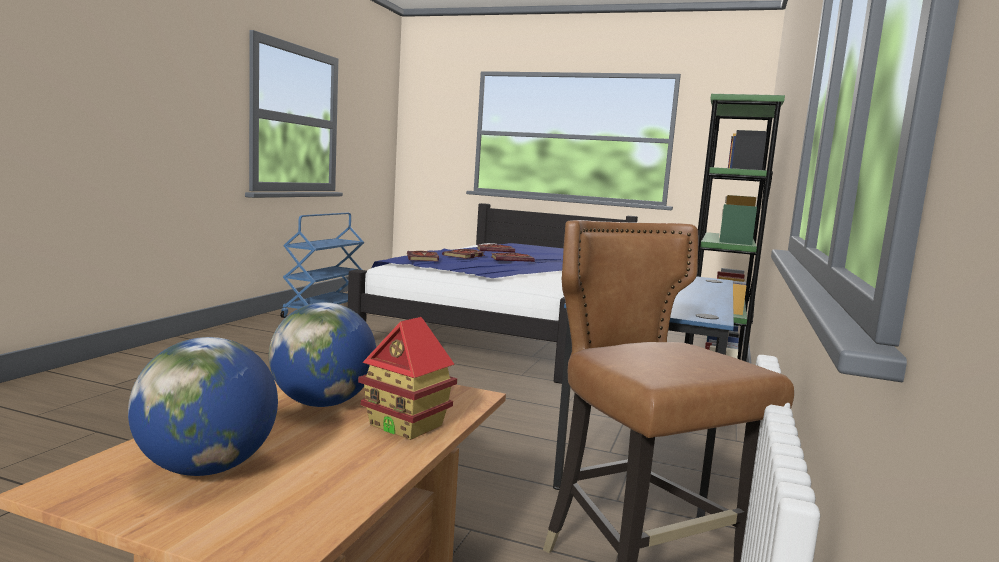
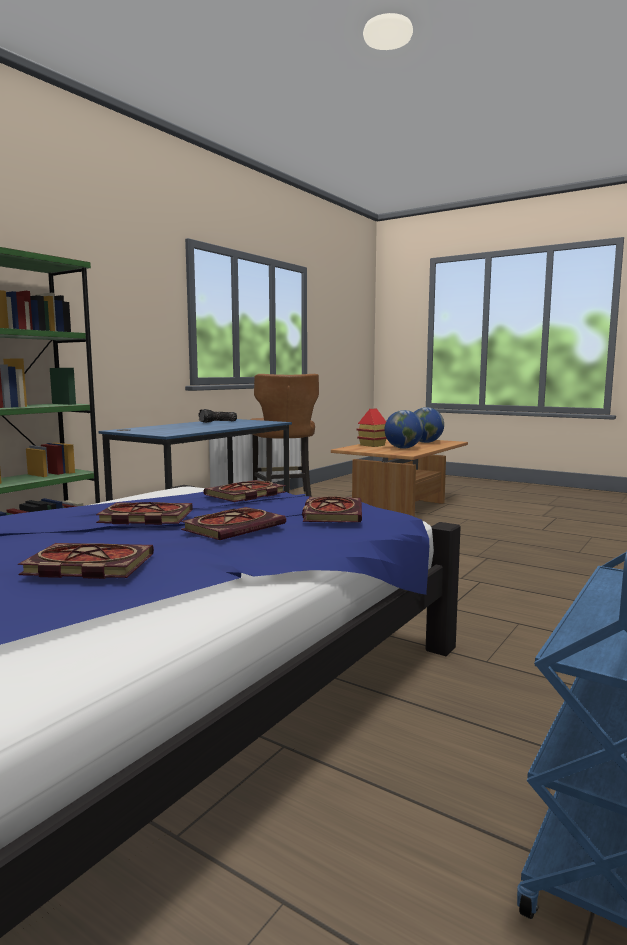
camera: 165 degrees left, 0 degrees up
none -> flashlight [198,409,237,423]
none -> book [204,480,286,502]

